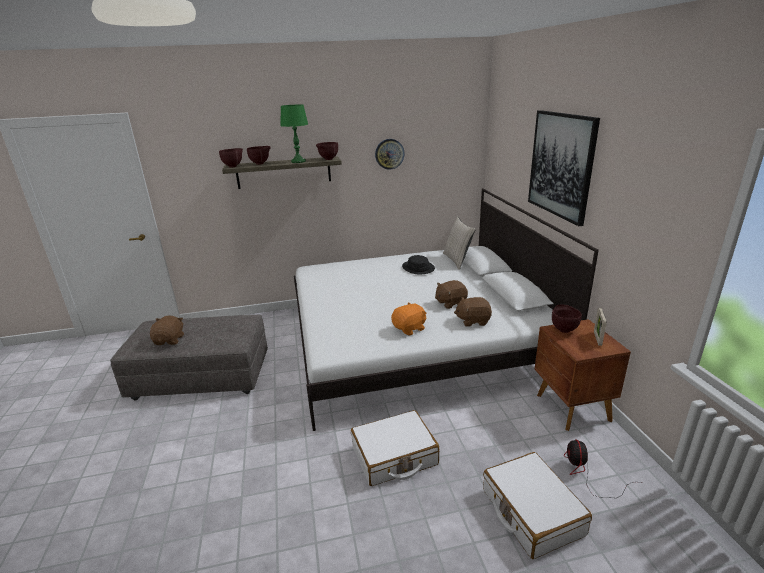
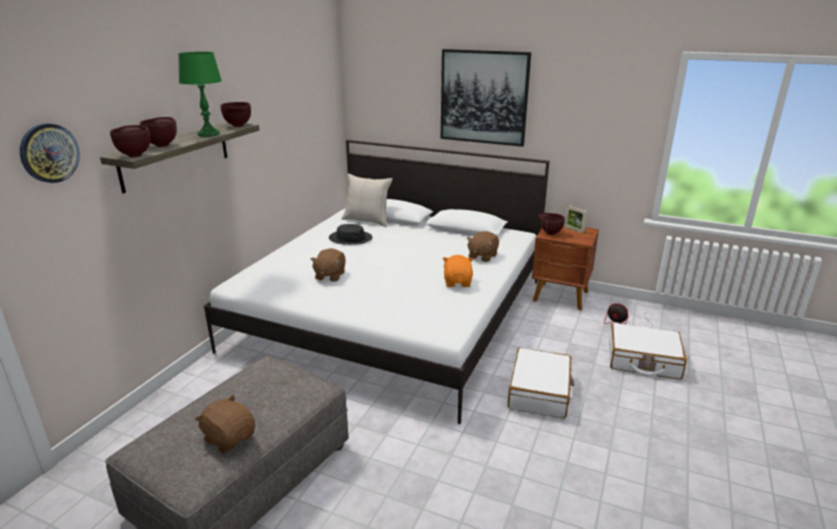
camera: 55 degrees left, 0 degrees up
wall clock [375,139,405,170] -> wall clock moved to [20,123,80,183]
brown plush toy [435,280,468,309] -> brown plush toy moved to [311,248,346,282]

